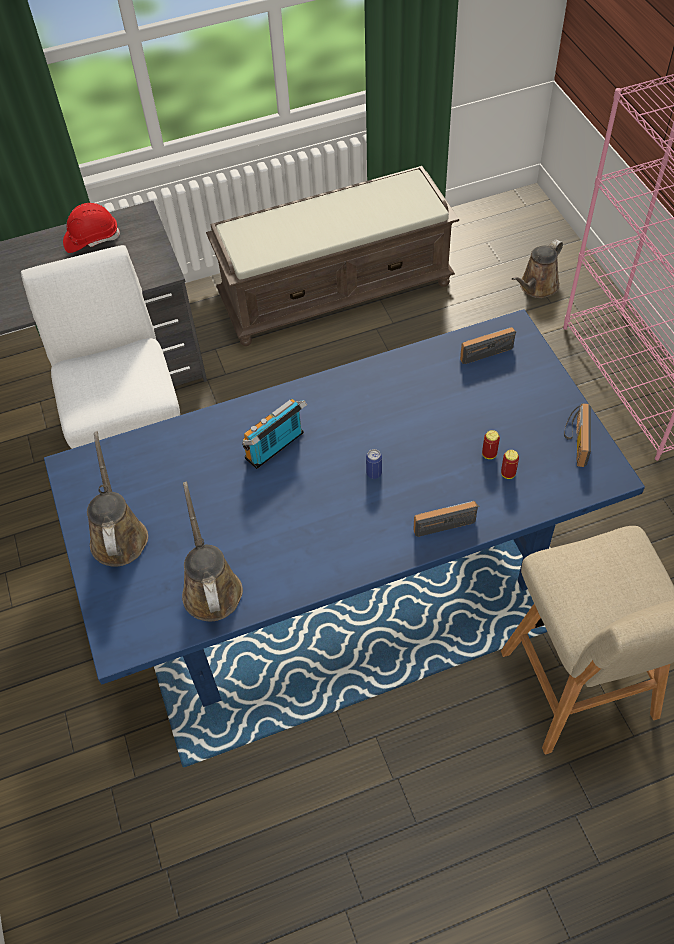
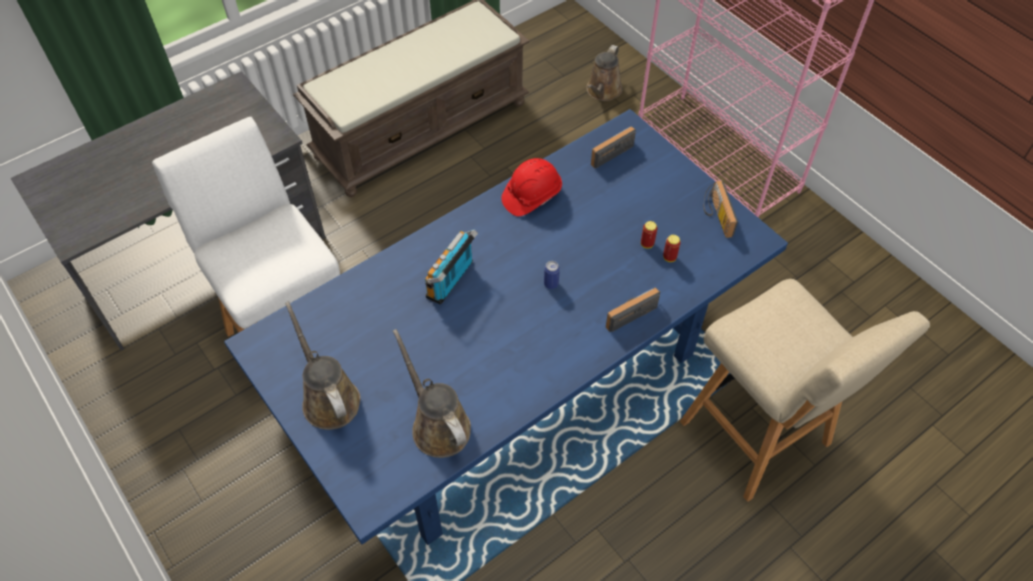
camera: 20 degrees left, 0 degrees up
red hard hat [63,203,120,253] -> red hard hat moved to [501,158,562,216]

